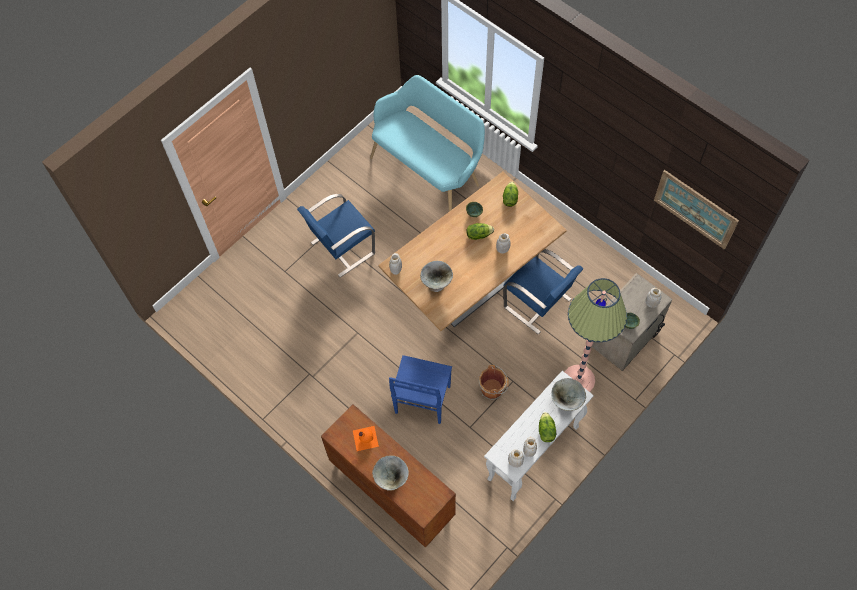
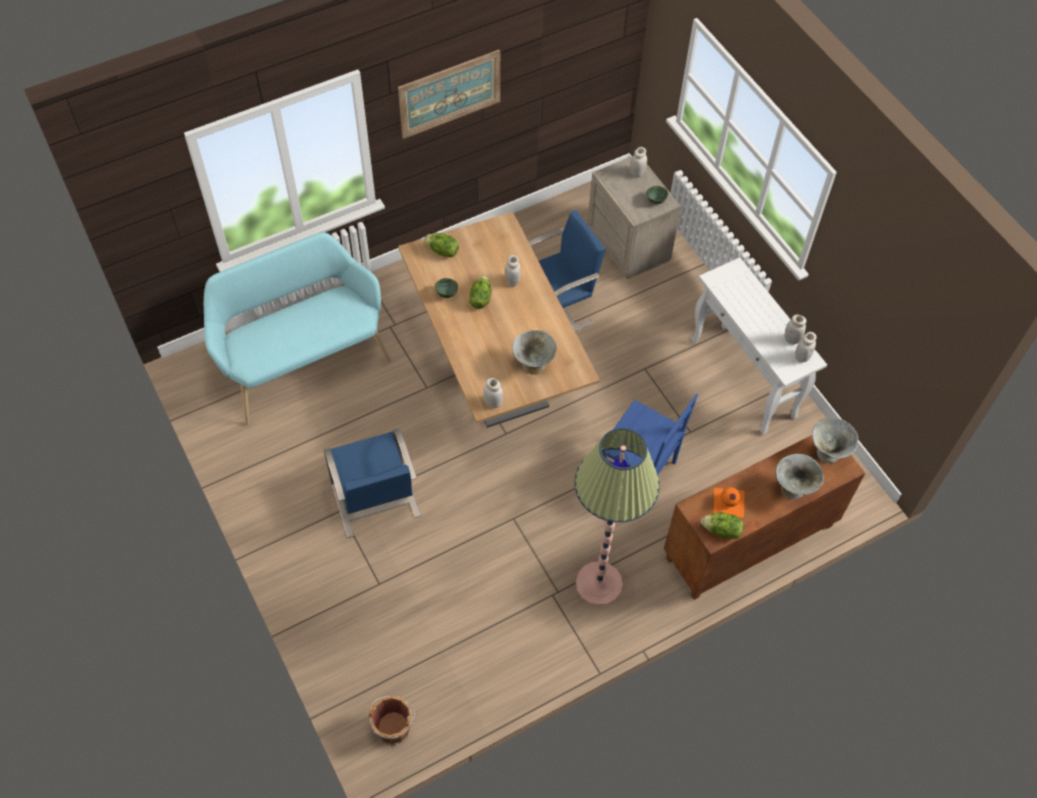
camera: 75 degrees left, 5 degrees down
brown bucket [479,365,509,400] -> brown bucket moved to [369,695,415,745]
lettuce [539,412,556,442] -> lettuce moved to [701,513,743,539]
grey bowl [551,378,586,411] -> grey bowl moved to [812,418,858,463]
floor lamp [565,278,627,392] -> floor lamp moved to [575,428,660,605]
picture [654,170,739,250] -> picture moved to [398,50,500,139]

